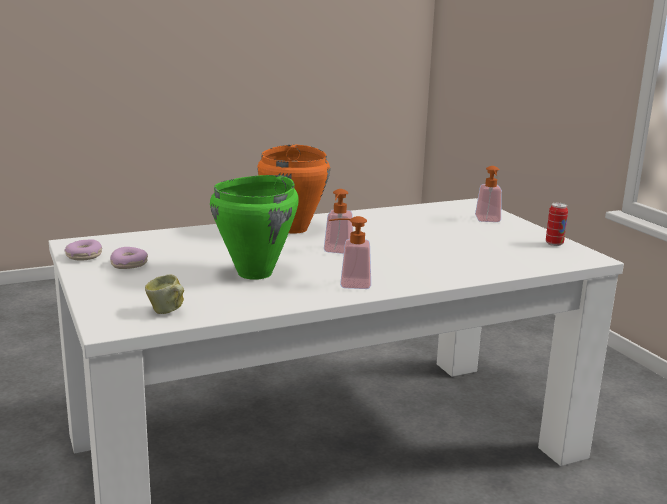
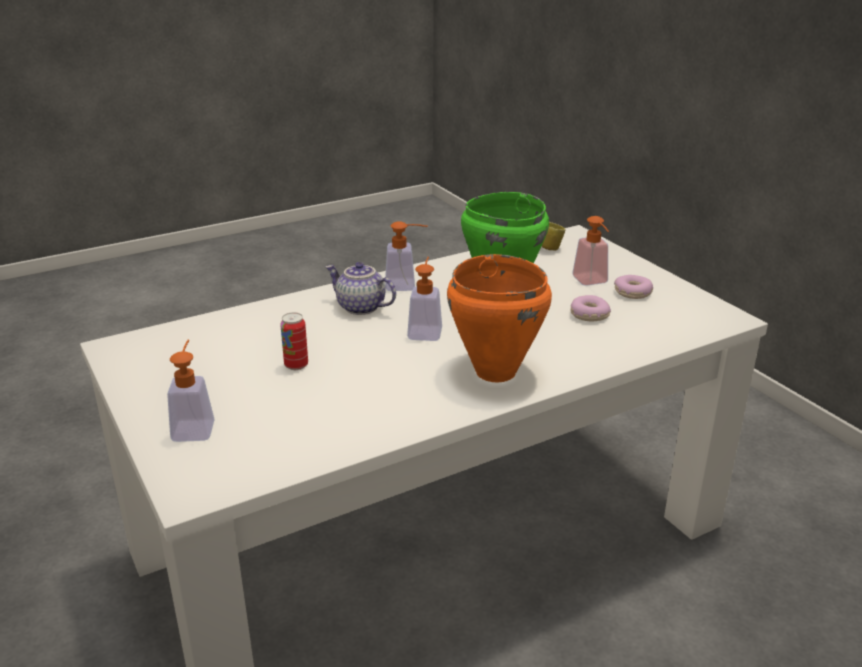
camera: 175 degrees right, 10 degrees up
donut [64,239,102,261] -> donut moved to [571,295,611,321]
can [546,203,568,246] -> can moved to [280,312,308,370]
none -> teapot [326,262,396,315]
none -> soap dispenser [572,216,609,286]

